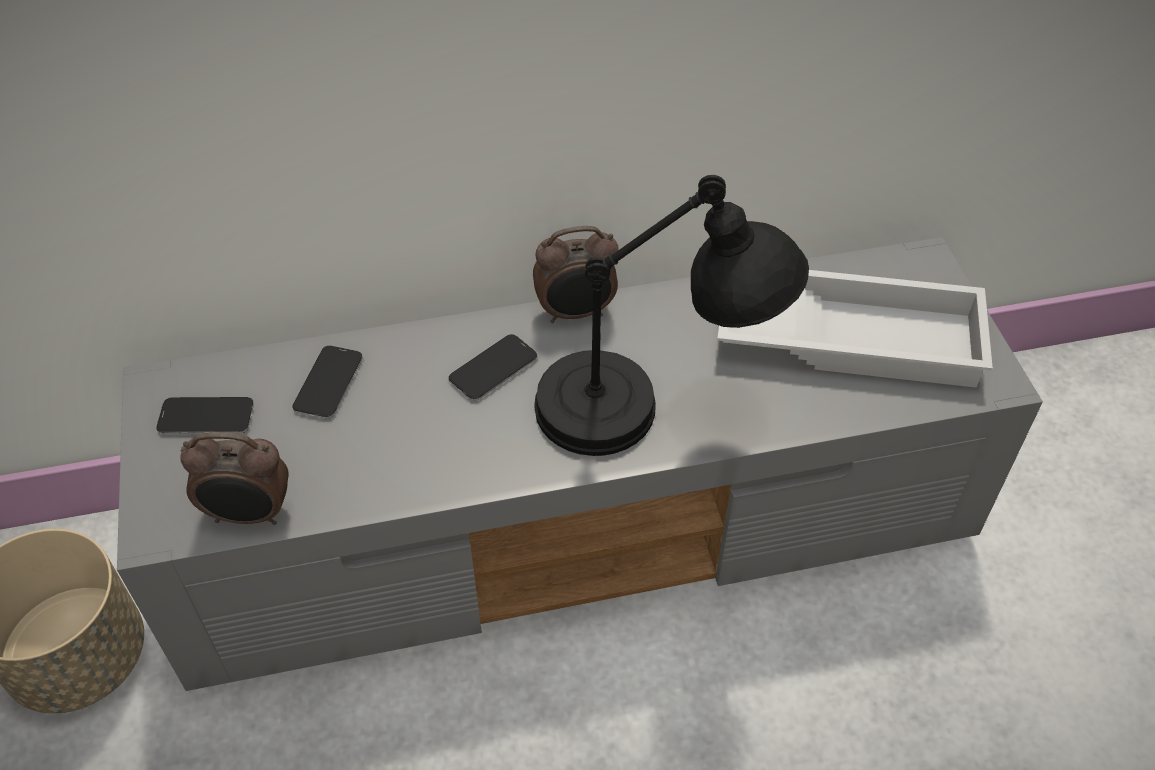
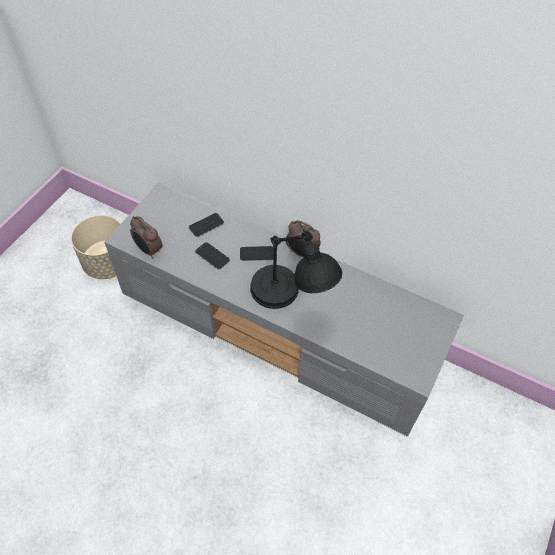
camera: 40 degrees right, 5 degrees up
phone [156,397,254,434] -> phone moved to [195,242,230,270]
white tray [717,270,993,388] -> none

